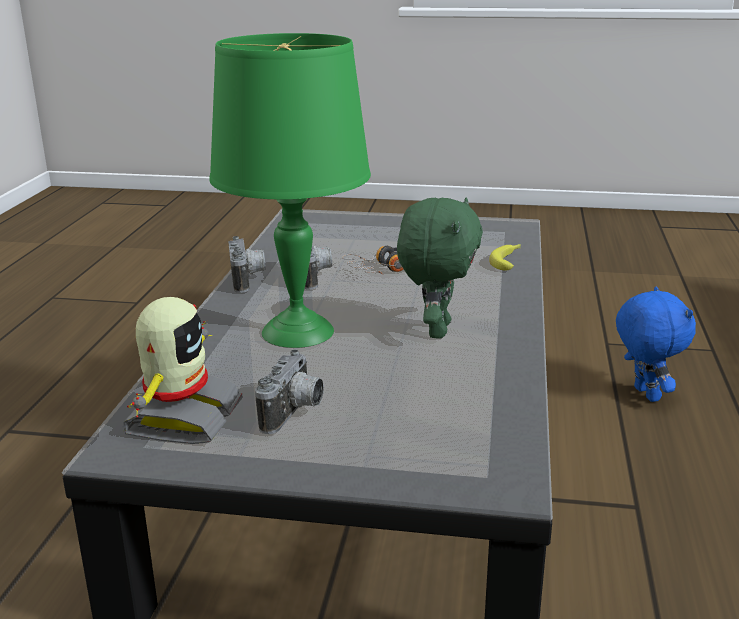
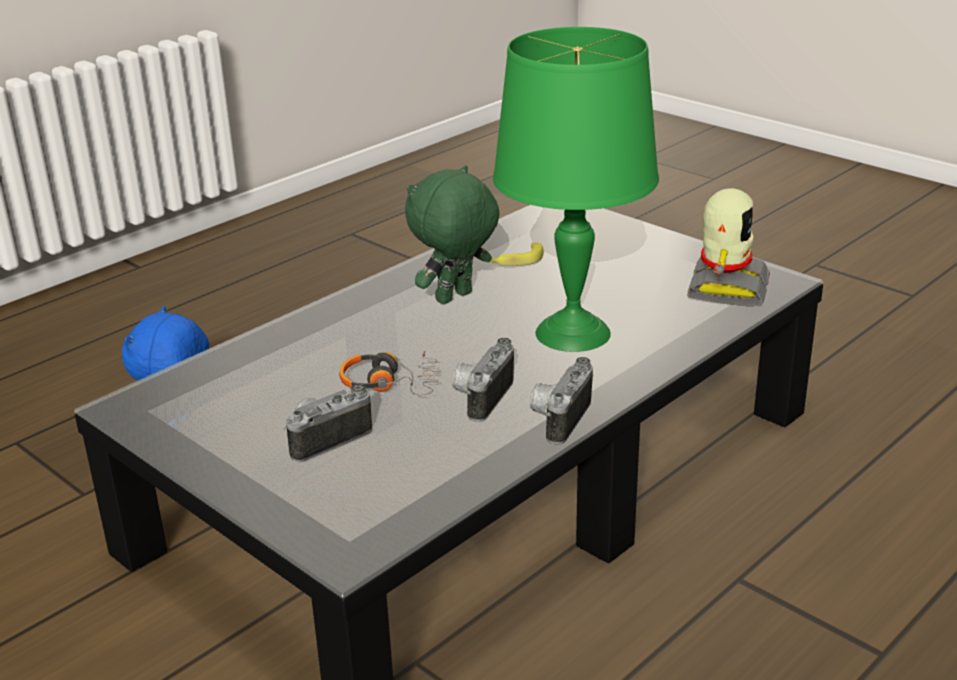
camera: 145 degrees left, 5 degrees up
toy robot [123,297,243,444] -> toy robot turned 150 degrees clockwise [687,188,770,306]
camera [255,349,324,434] -> camera moved to [284,384,372,462]
banana [489,244,521,271] -> banana moved to [487,243,543,266]

